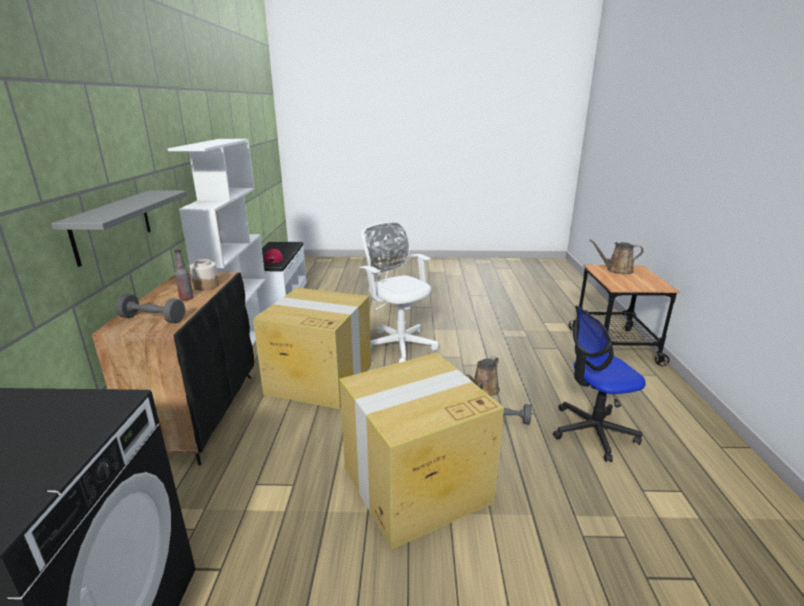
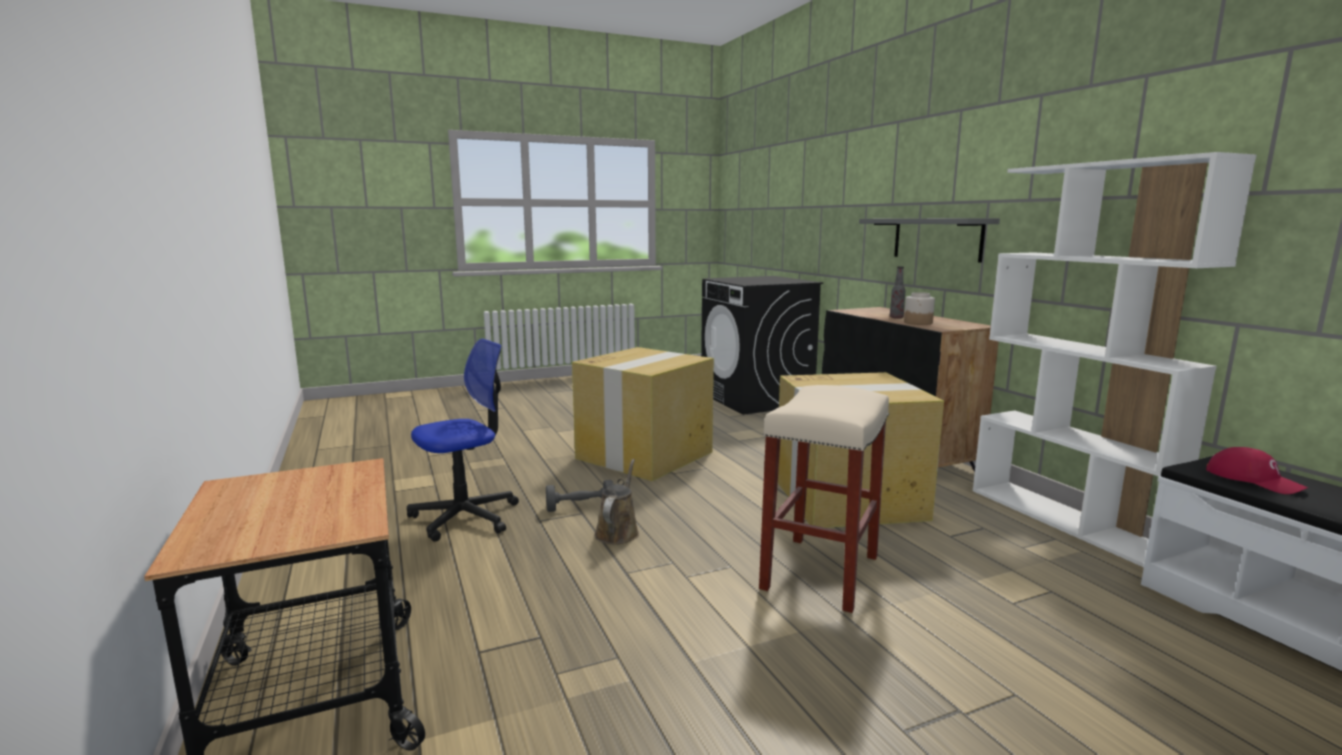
camera: 155 degrees right, 10 degrees down
grey dumbbell [116,294,185,323] -> none
white office chair [360,222,439,363] -> beige stool [759,385,889,613]
brown watering can [589,239,644,274] -> none

